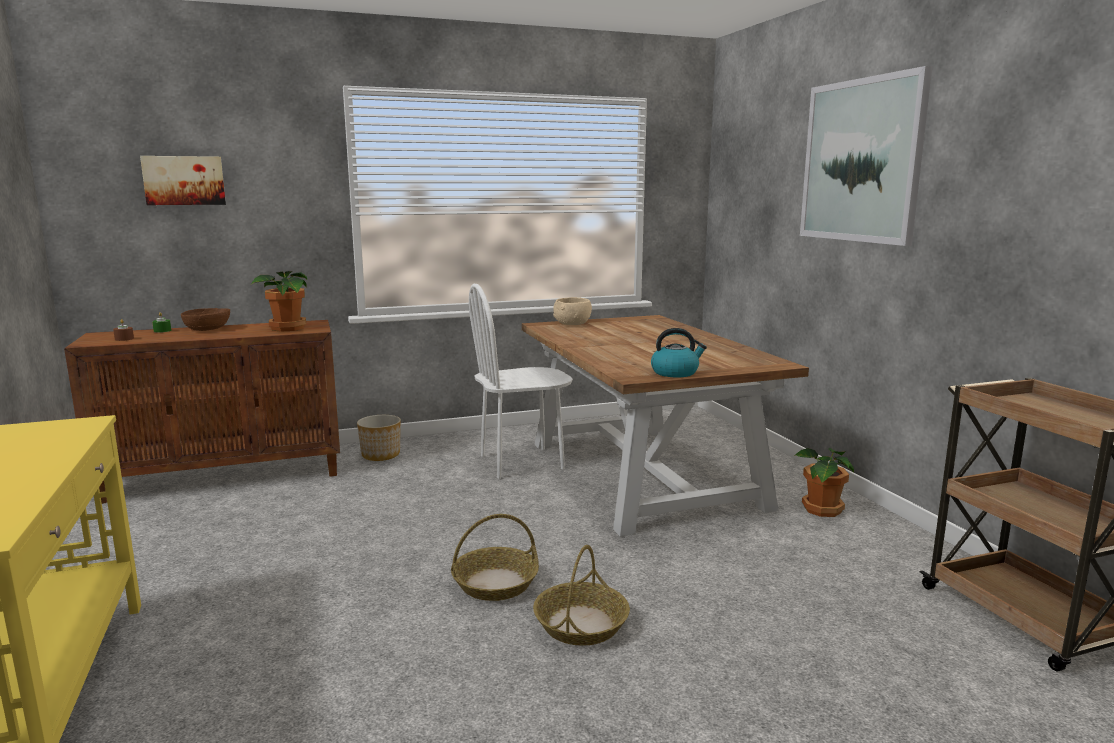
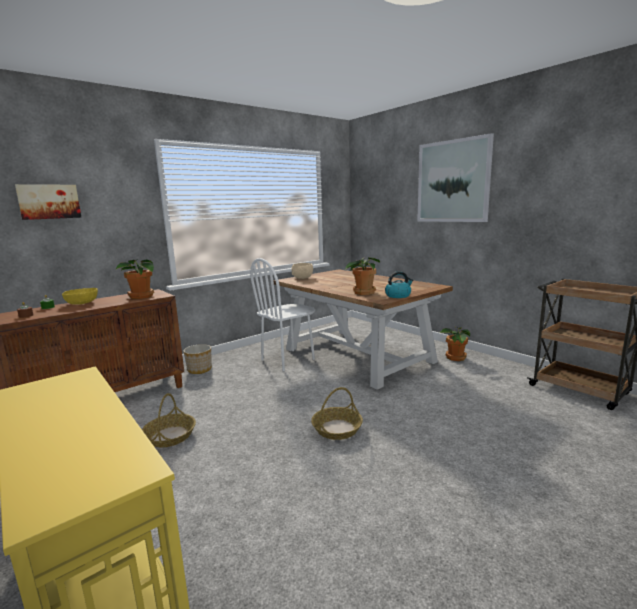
camera: 20 degrees left, 0 degrees up
brown bowl [181,308,230,331] -> yellow bowl [62,288,98,305]
basket [533,545,630,645] -> basket moved to [142,393,196,447]
none -> potted plant [345,258,380,295]

